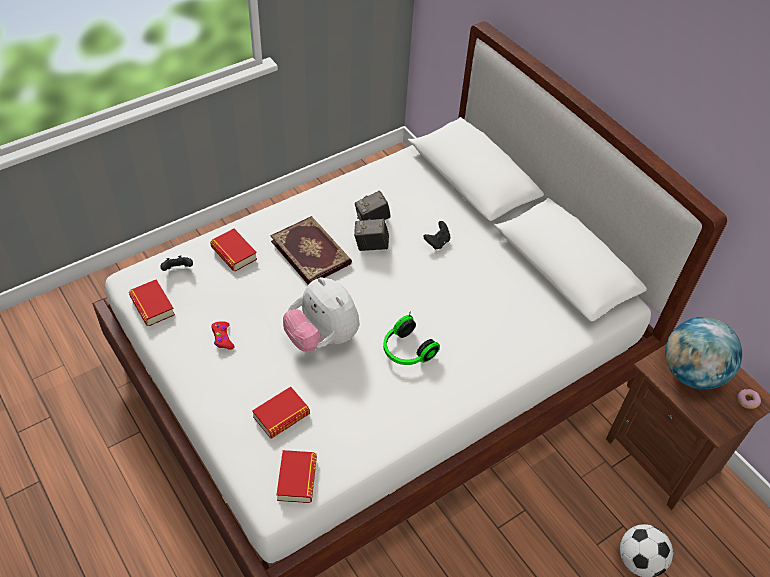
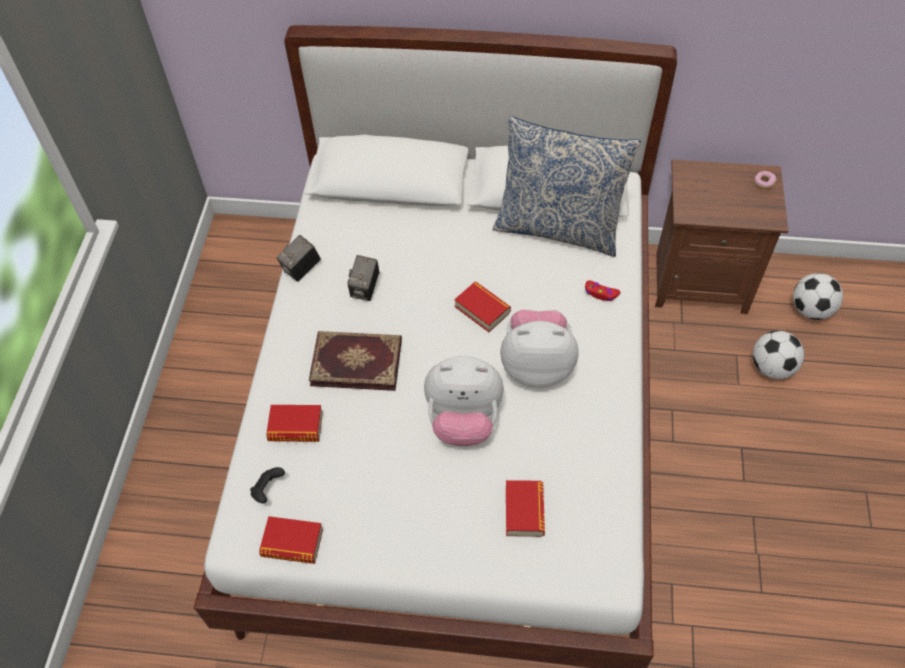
camera: 45 degrees left, 5 degrees up
red game controller [211,321,234,349] -> red game controller moved to [585,280,621,301]
book [276,450,317,503] -> book moved to [454,282,511,332]
camera [354,219,389,251] -> camera moved to [277,235,321,282]
headphones [383,311,440,365] -> plush toy [500,310,579,388]
black game controller [423,221,450,250] -> none
globe [665,317,742,390] -> none
none -> pillow [493,116,641,257]
none -> football [793,273,843,320]

